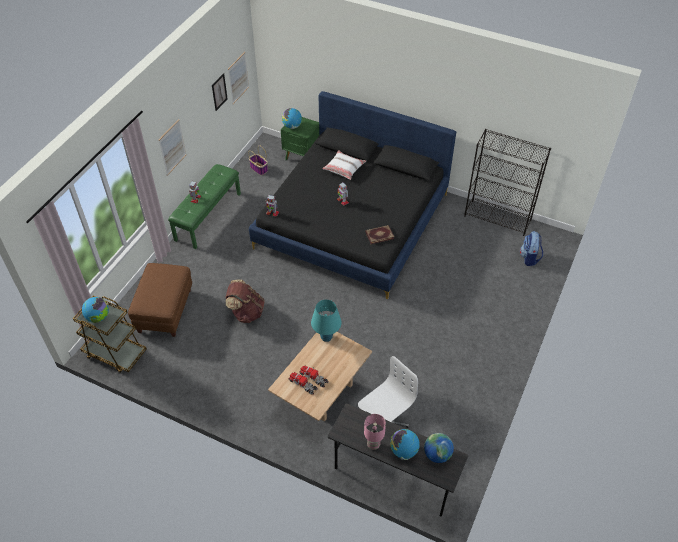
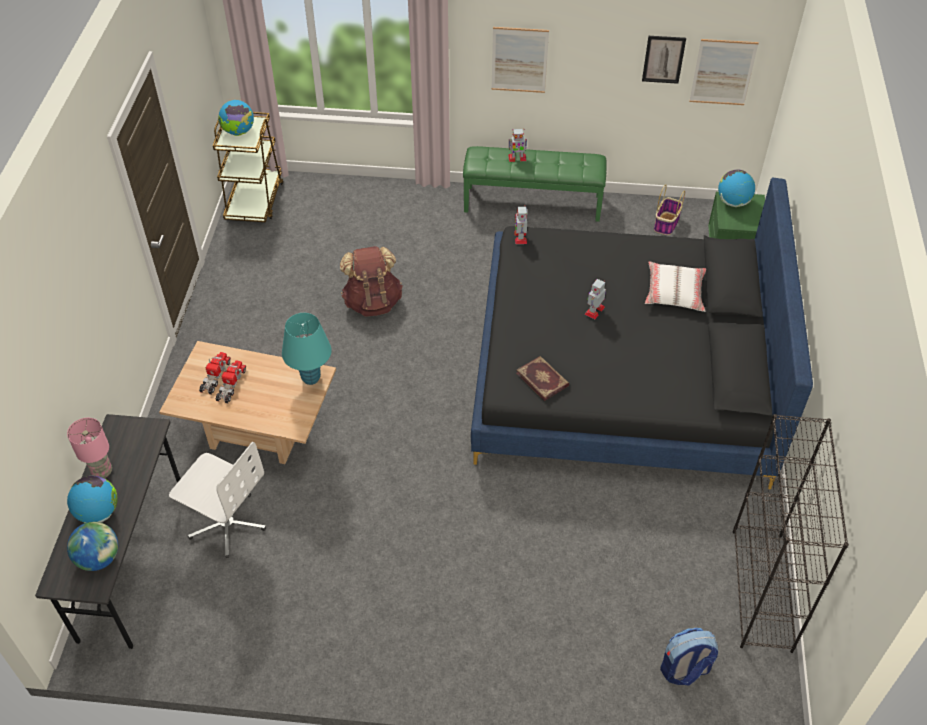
camera: 70 degrees right, 0 degrees up
brown ottoman [128,263,192,337] -> none

